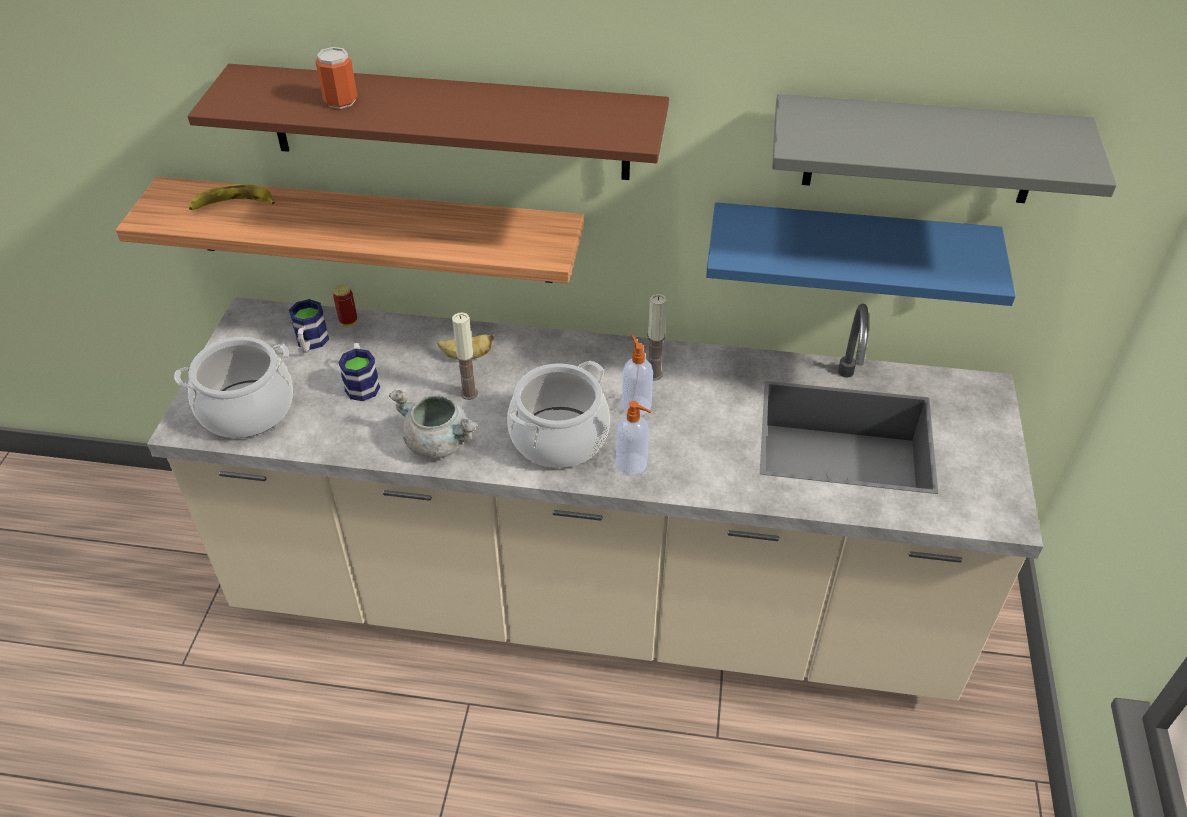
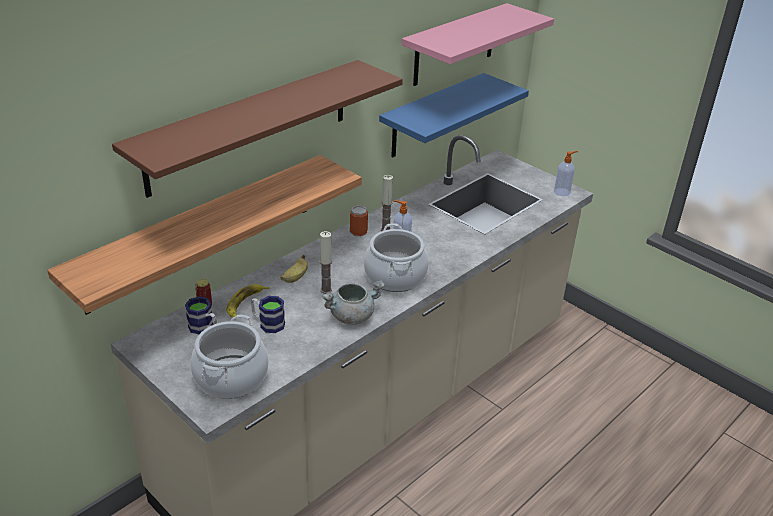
camera: 55 degrees left, 10 degrees down
banana [189,184,275,210] -> banana moved to [226,284,269,317]
can [315,47,358,109] -> can moved to [350,206,368,237]
soap dispenser [616,401,651,475] -> soap dispenser moved to [554,151,578,196]
grey shelf [772,94,1117,203] -> pink shelf [402,3,554,86]

